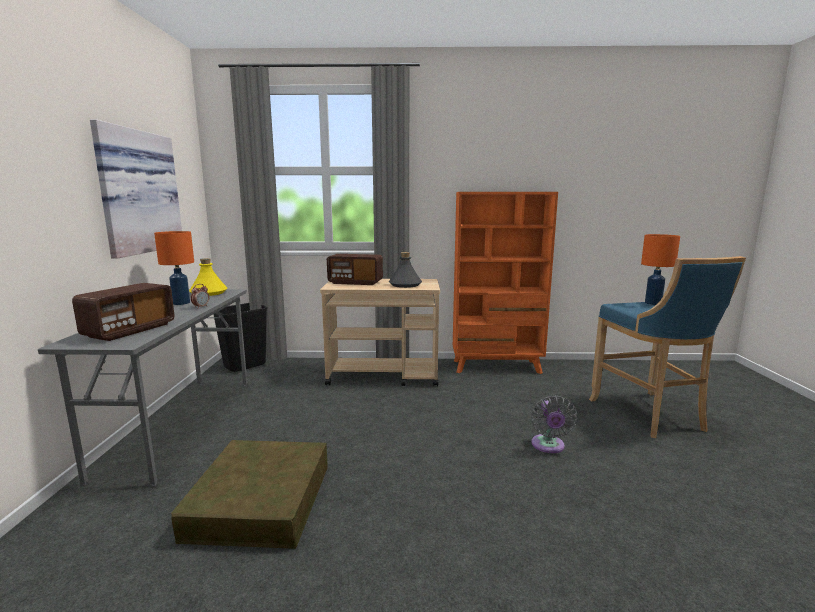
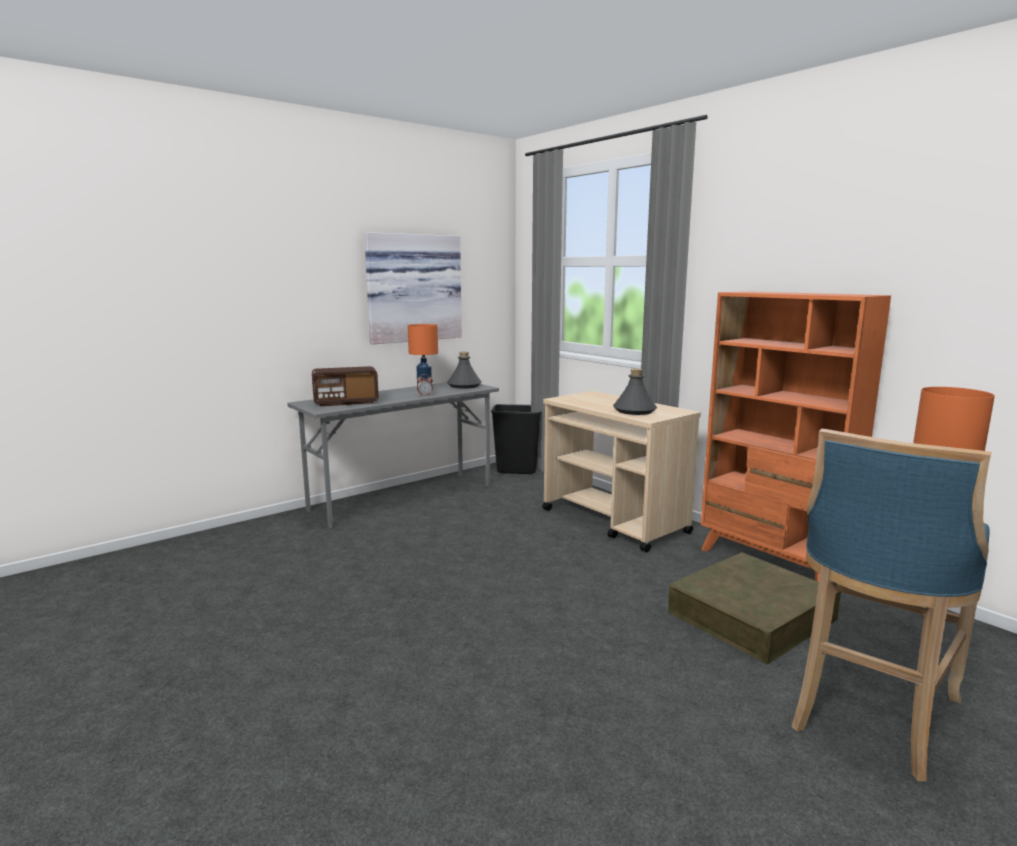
camera: 50 degrees right, 0 degrees up
brown storage box [171,440,328,549] -> brown storage box moved to [668,552,841,665]
yellow bottle [189,258,227,296] -> grey bottle [447,352,482,389]
radio [327,254,383,285] -> none
grey fan [531,396,577,453] -> none

